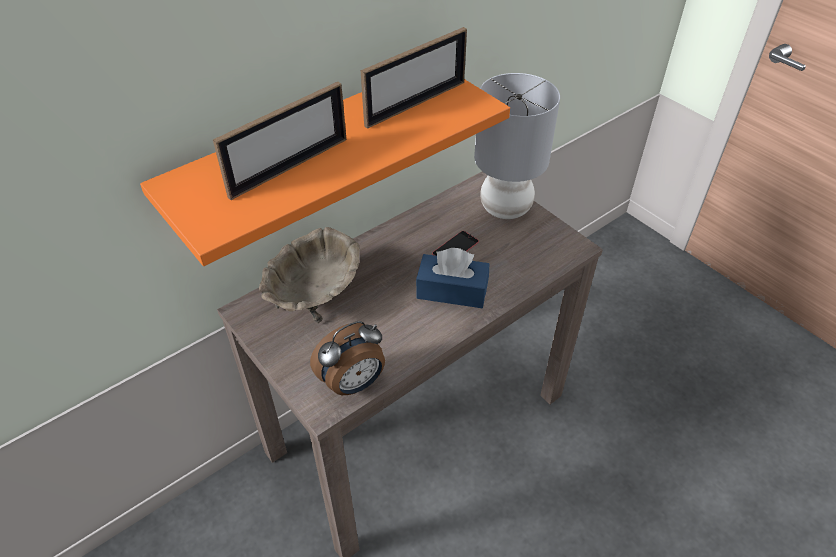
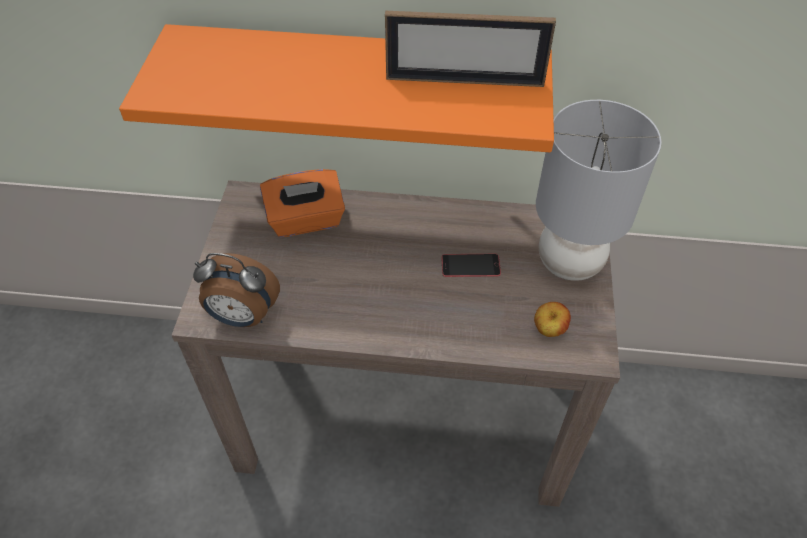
camera: 45 degrees right, 5 degrees up
picture frame [213,81,346,200] -> none
beige bowl [259,227,360,323] -> orange tissue box [260,169,345,237]
blue tissue box [416,248,489,308] -> none
none -> apple [534,302,571,337]

